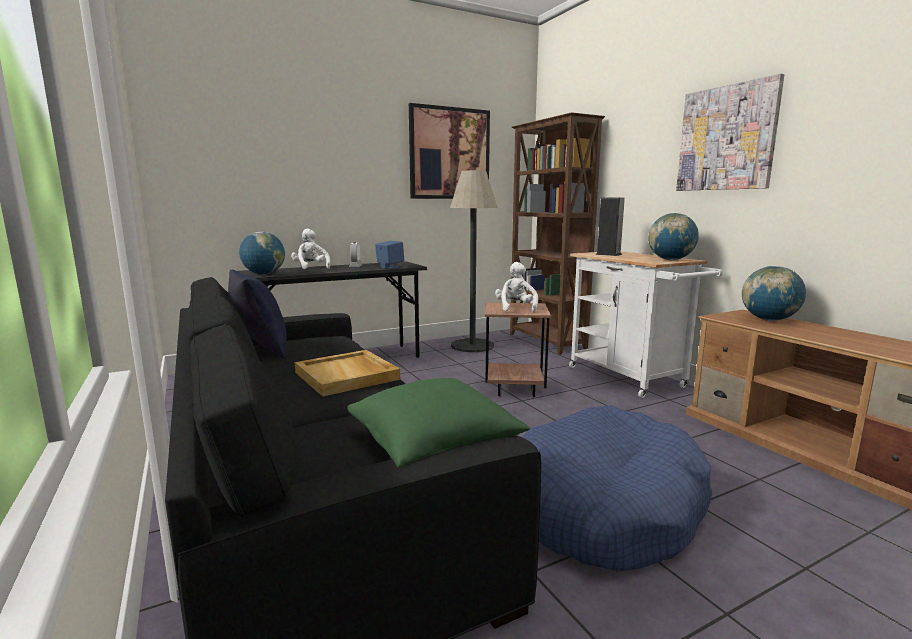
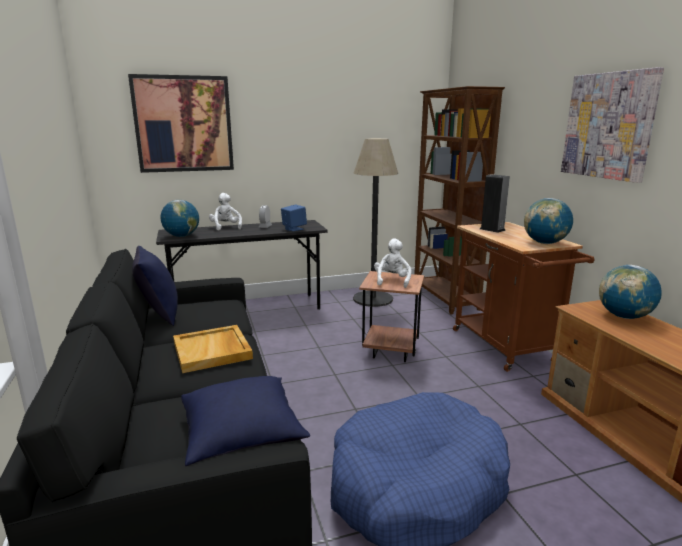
camera: 10 degrees right, 5 degrees up
green pillow [347,378,530,467] -> blue pillow [181,376,310,466]
picture [409,103,490,199] -> picture moved to [128,74,234,173]
white cart [569,251,722,398] -> brown cart [453,222,595,372]

